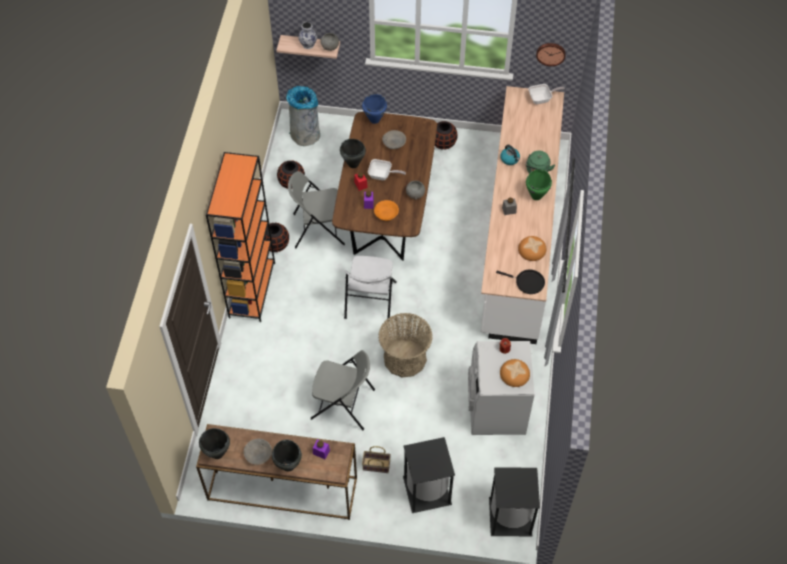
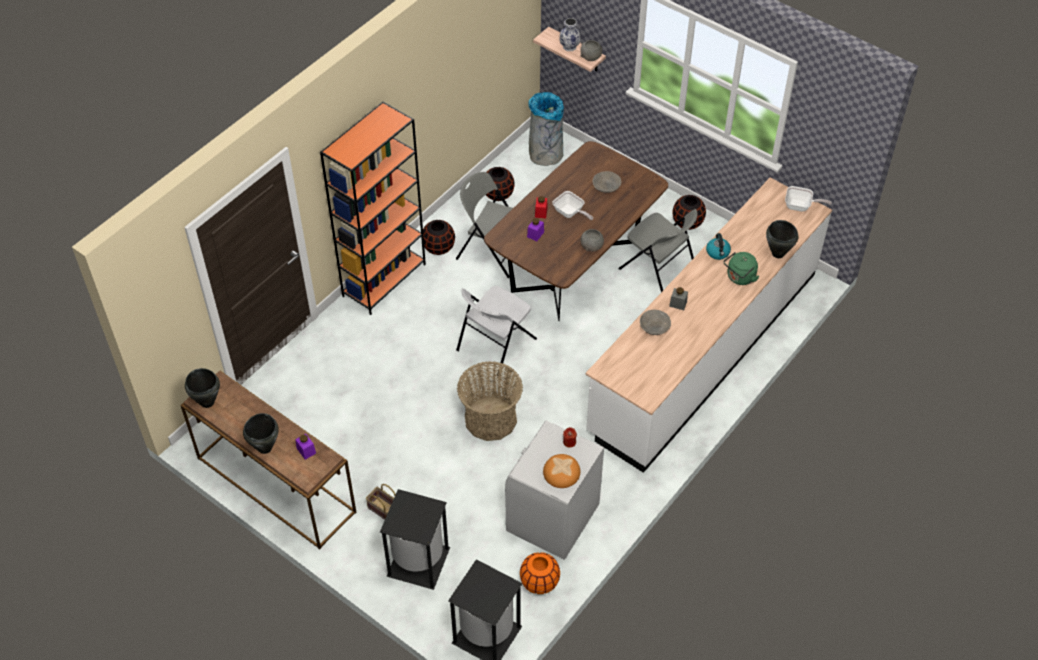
camera: 30 degrees right, 5 degrees down
grey bowl [244,439,272,465] -> grey bowl moved to [640,310,671,335]
grey chair [311,350,375,431] -> grey chair moved to [619,209,698,292]
black cooking pot [340,139,366,168] -> black cooking pot moved to [766,220,799,258]
blue cooking pot [362,94,387,124] -> none
orange bowl [374,200,399,221] -> none
black frying pan [496,270,545,294] -> none
bread [518,236,546,261] -> none
green cooking pot [526,169,552,200] -> none
wall clock [536,43,566,66] -> none
none -> orange vase [520,552,560,594]

